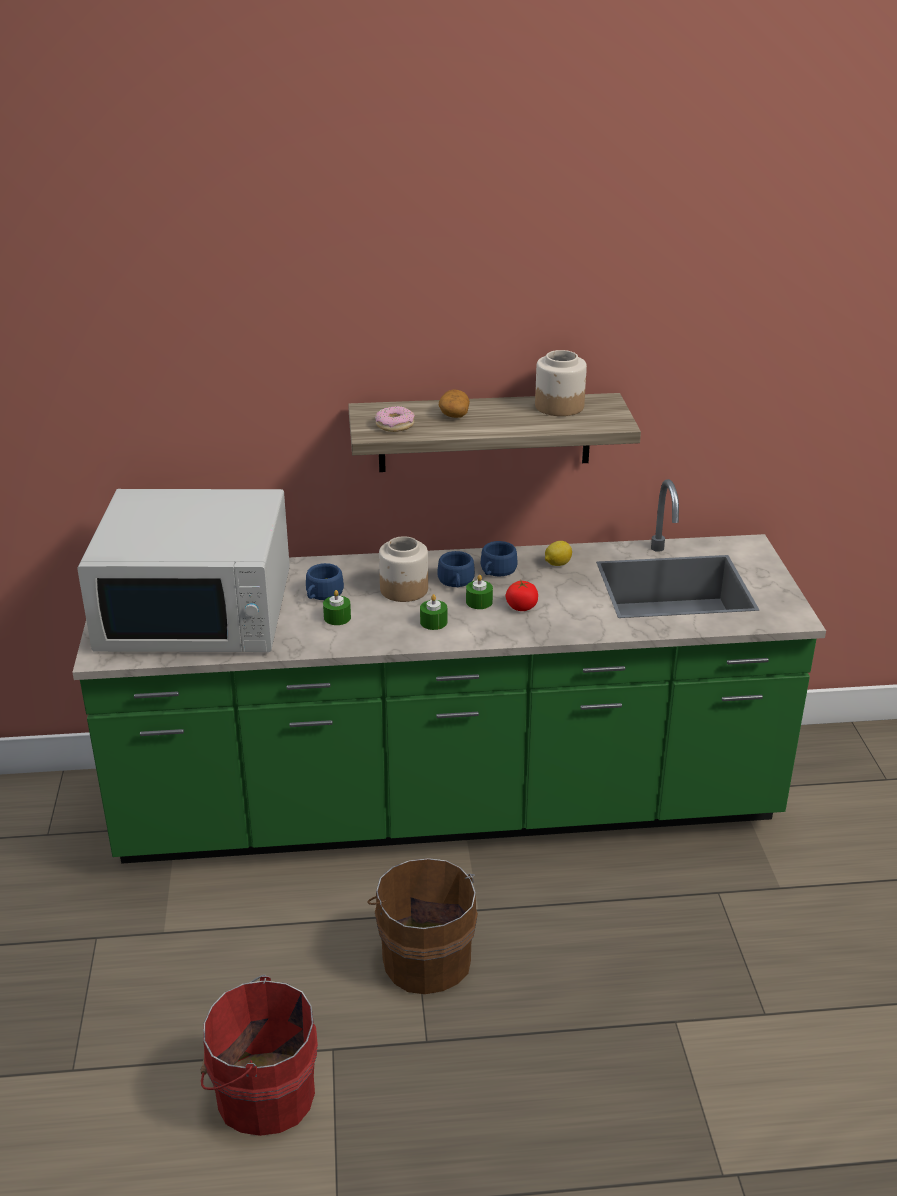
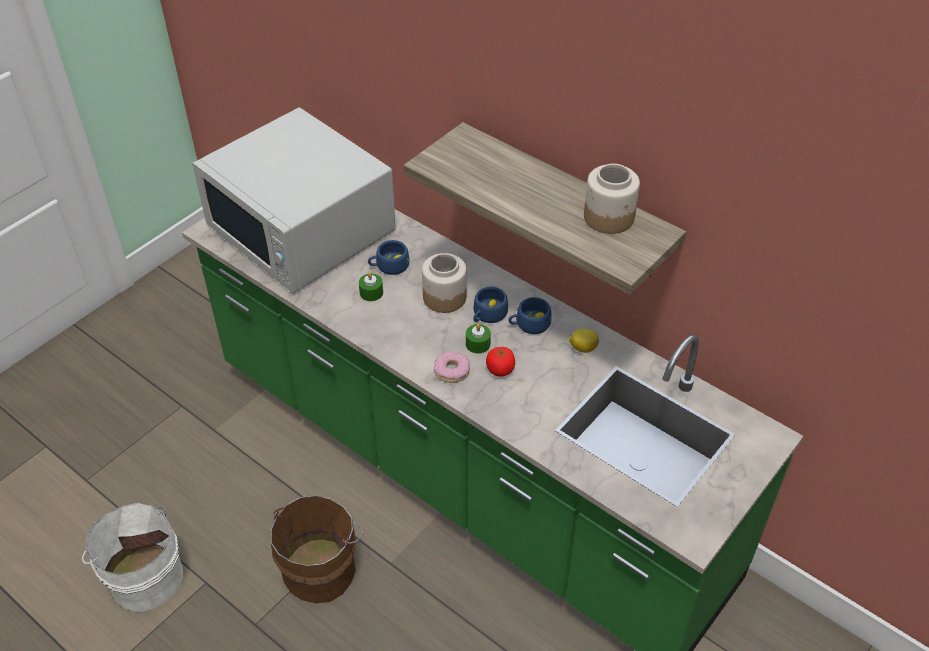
camera: 45 degrees right, 15 degrees up
red bucket [201,975,318,1136] -> white bucket [82,503,183,612]
donut [375,406,415,432] -> donut moved to [434,351,470,383]
green candle [420,594,447,630] -> none
potato [439,390,470,418] -> none

